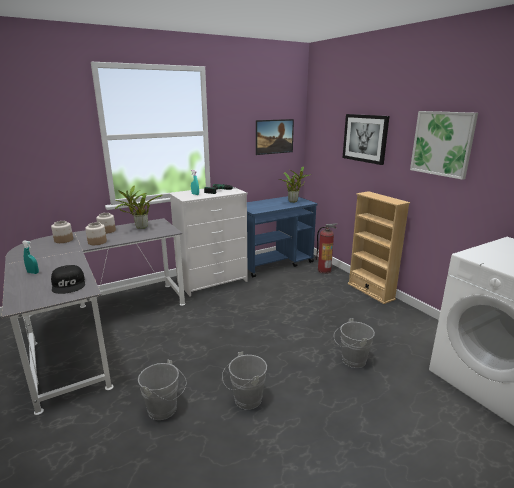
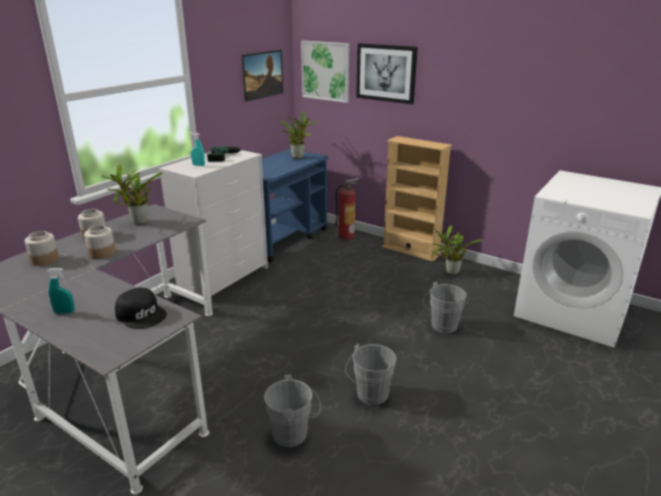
camera: 25 degrees left, 5 degrees up
picture [410,111,478,180] -> picture moved to [301,41,349,103]
none -> potted plant [432,225,482,275]

